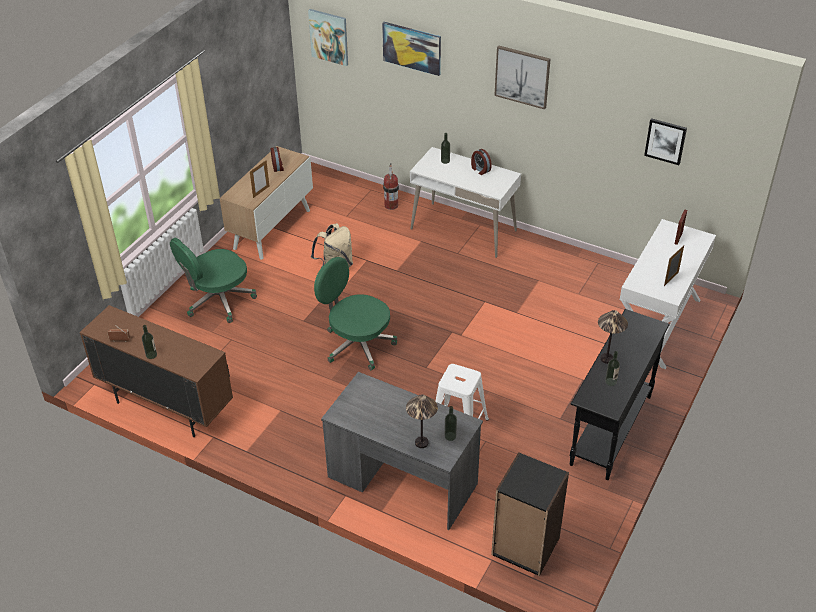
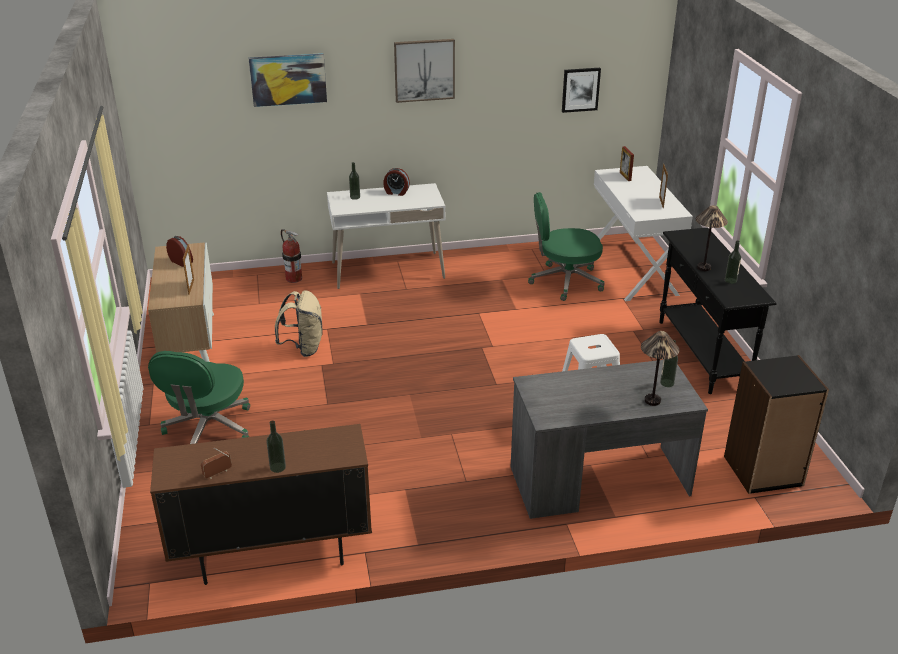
camera: 40 degrees left, 10 degrees down
picture [308,9,348,66] -> none
green office chair [314,257,397,370] -> green office chair moved to [528,192,605,301]

